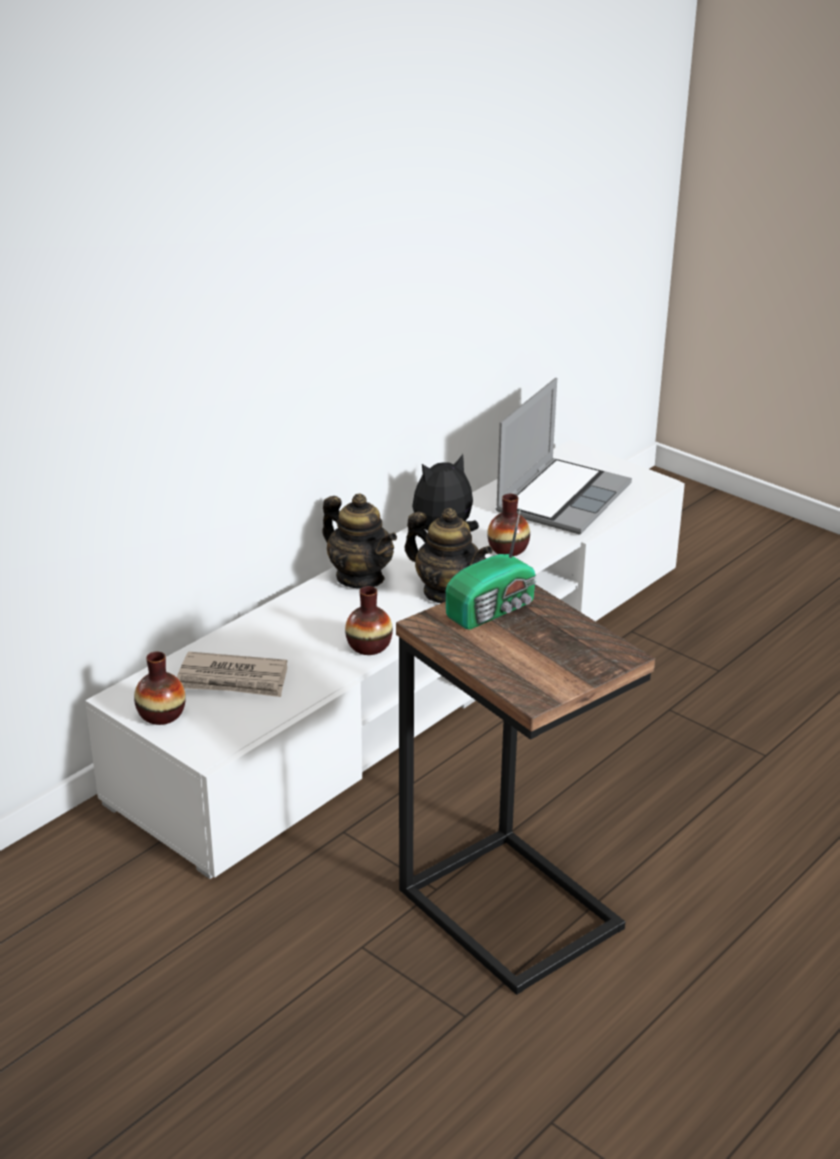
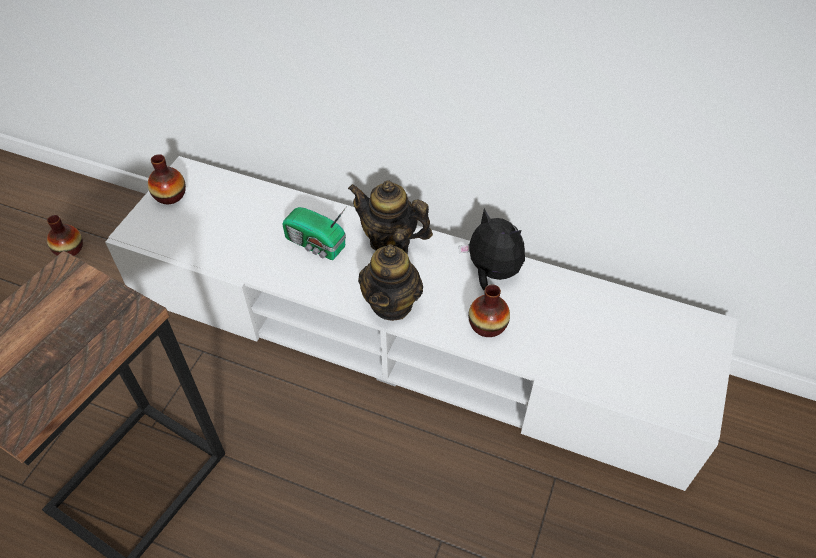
camera: 70 degrees right, 20 degrees up
newspaper [177,652,287,697] -> none
teapot [322,493,397,588] -> teapot turned 90 degrees clockwise [348,180,433,251]
vase [345,586,393,655] -> vase moved to [47,215,83,256]
radio [446,508,537,629] -> radio moved to [282,206,347,260]
laptop [496,378,632,535] -> none

